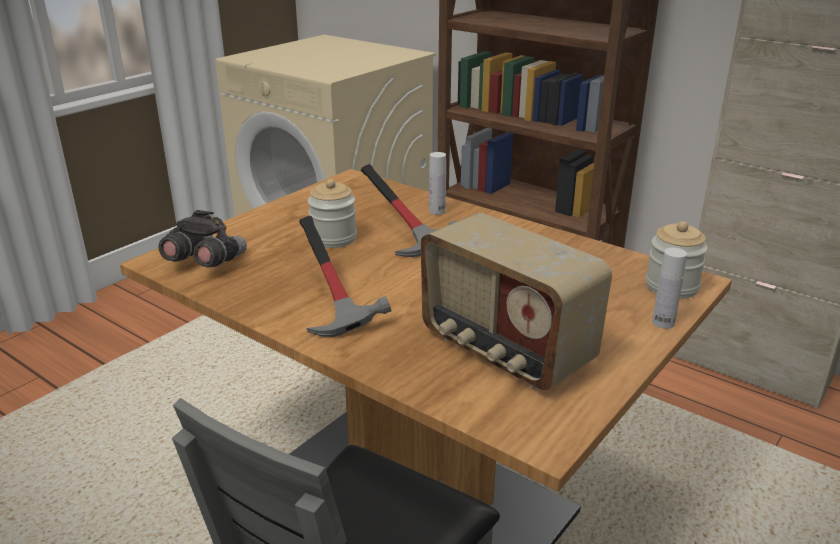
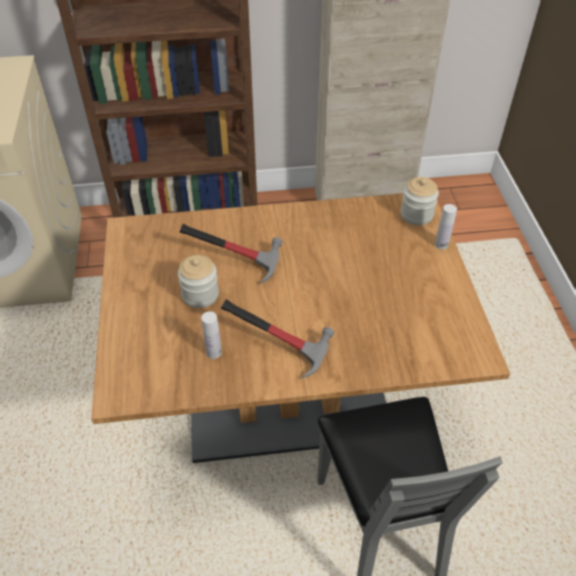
camera: 45 degrees left, 20 degrees up
grey binoculars [158,210,247,268] -> none
radio [421,213,612,391] -> none
white bottle [429,152,446,215] -> white bottle moved to [201,311,222,359]

